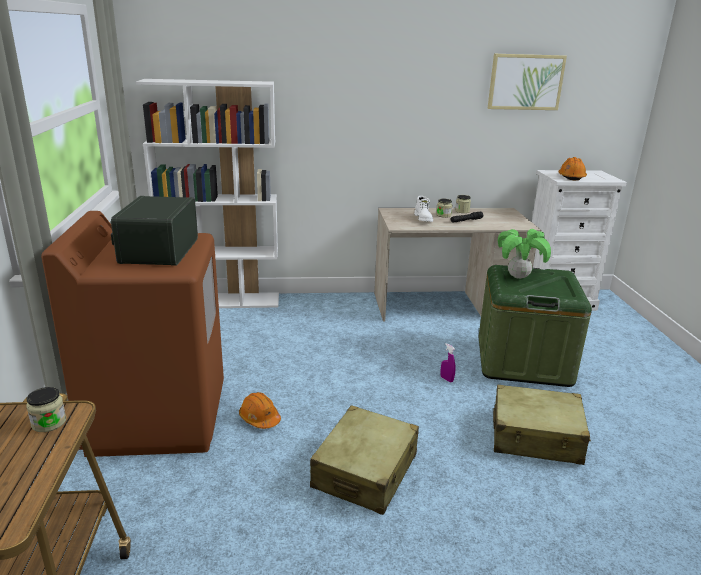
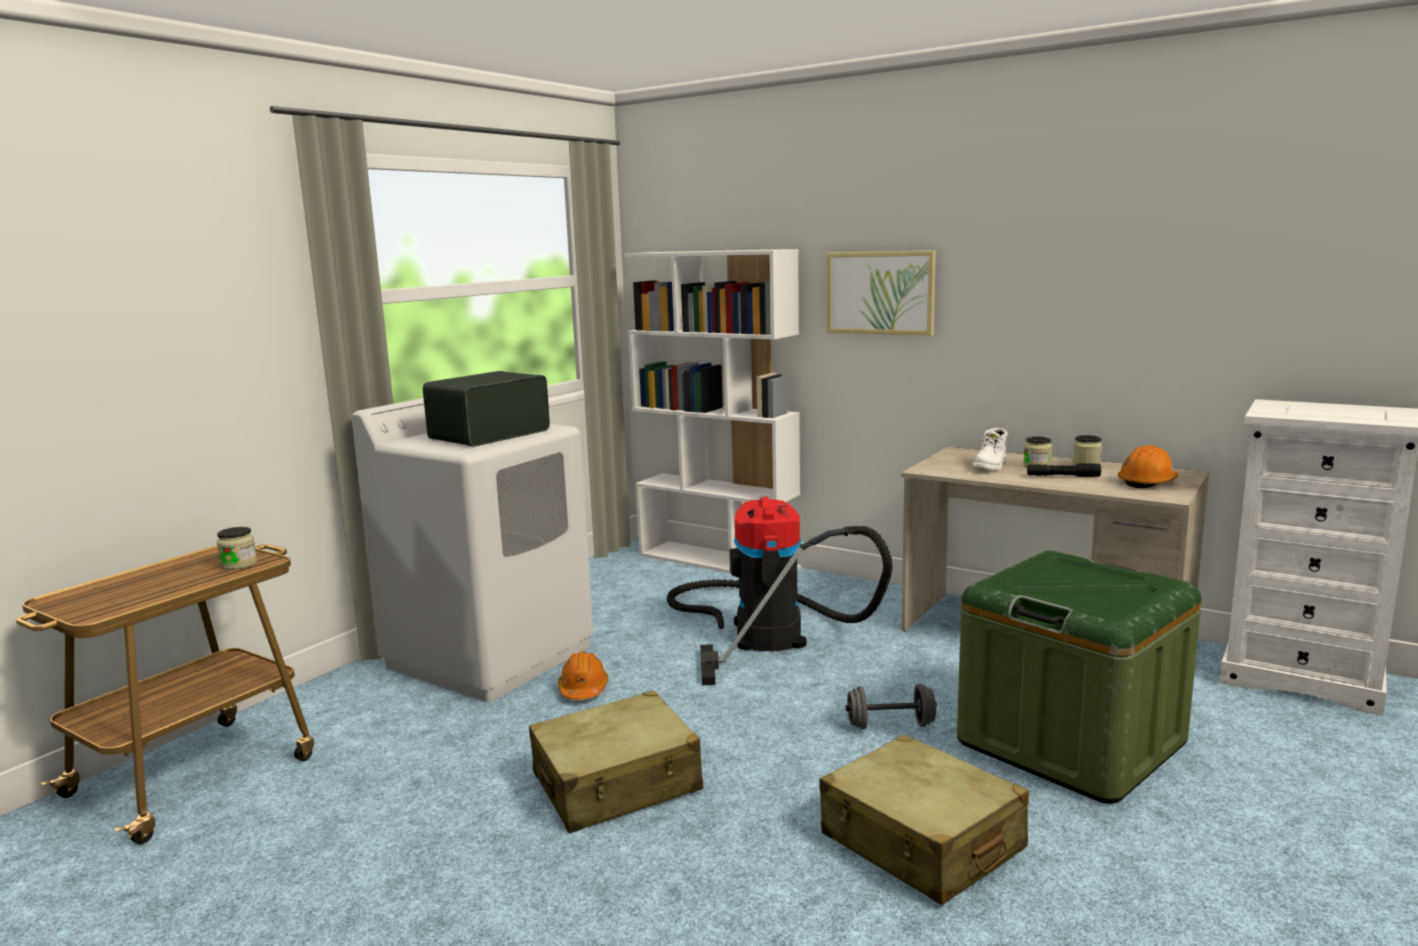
camera: 40 degrees right, 10 degrees down
brown washing machine [41,211,224,457] -> white washing machine [352,398,593,702]
purple spray bottle [440,343,456,382] -> grey dumbbell [846,684,937,729]
picture [487,54,567,110] -> picture moved to [827,250,936,336]
potted plant [498,229,551,279] -> none
orange hard hat [558,157,587,180] -> orange hard hat moved to [1118,445,1178,488]
none -> vacuum cleaner [667,496,892,685]

